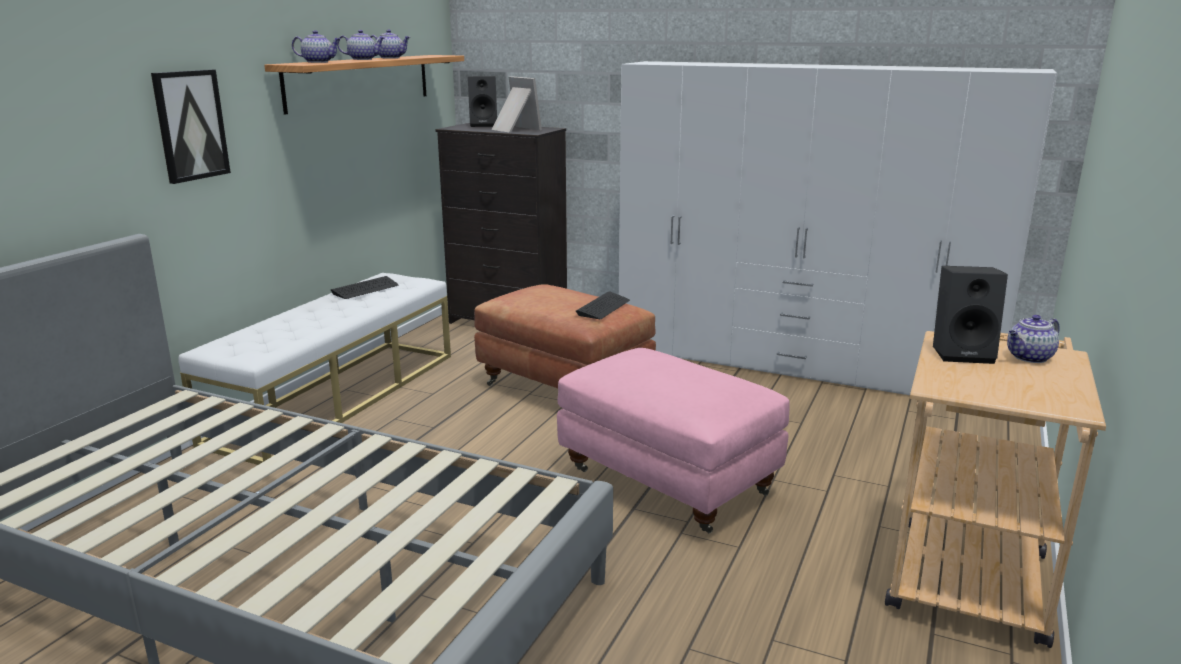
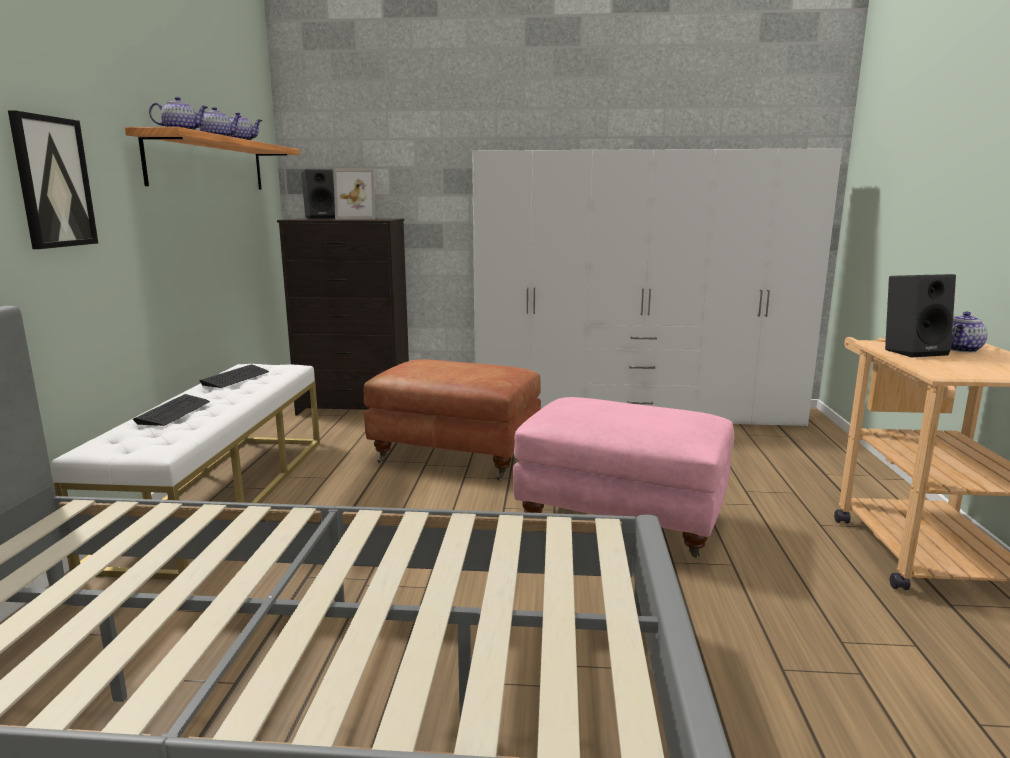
camera: 20 degrees left, 5 degrees down
picture frame [491,76,542,132] -> picture frame turned 150 degrees clockwise [333,168,375,220]
keyboard [576,291,630,319] -> keyboard moved to [133,394,210,426]

